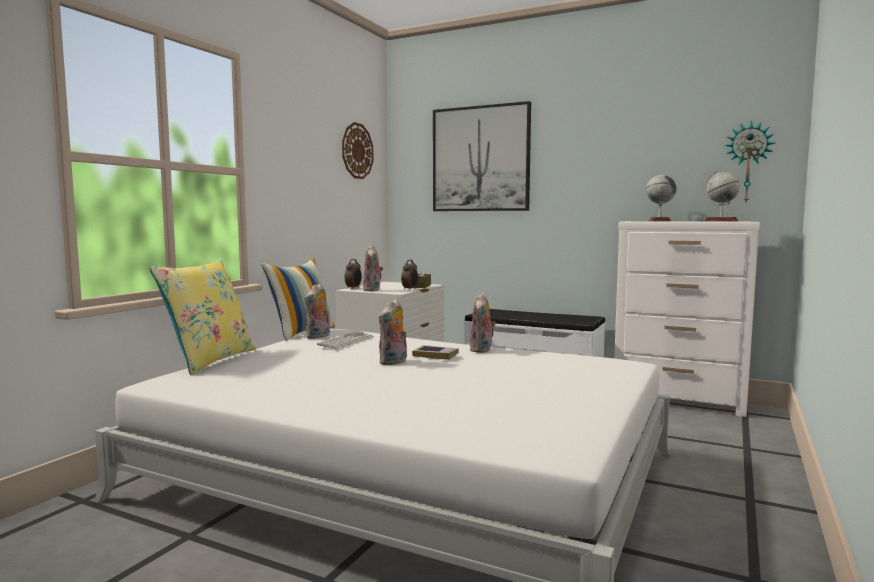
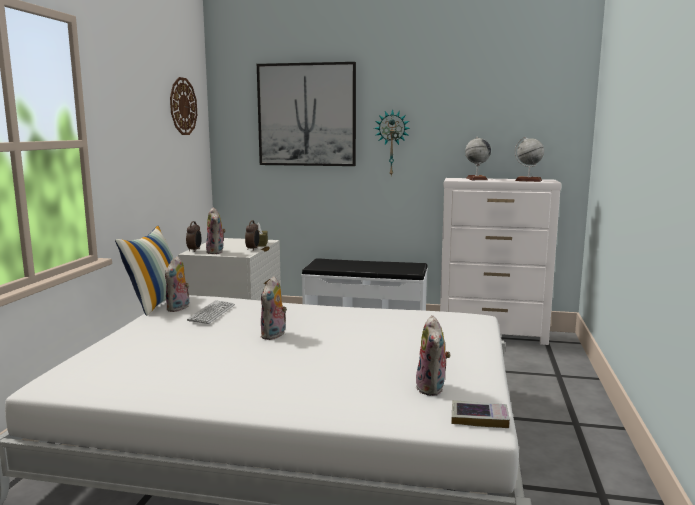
camera: 15 degrees left, 5 degrees up
yellow pillow [150,259,256,375] -> none
book [412,345,459,360] -> book moved to [451,400,510,428]
plush toy [470,293,496,353] -> plush toy moved to [416,315,451,396]
wall clock [725,121,775,202] -> wall clock moved to [374,109,410,177]

